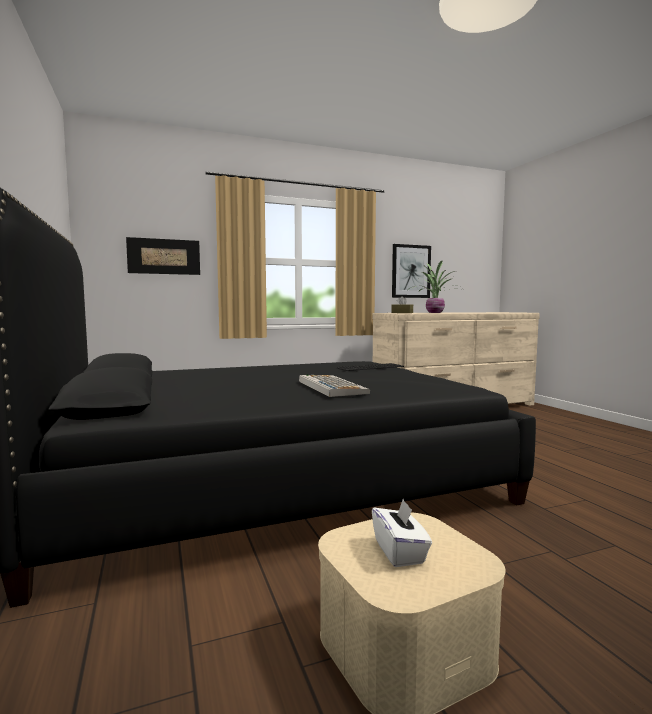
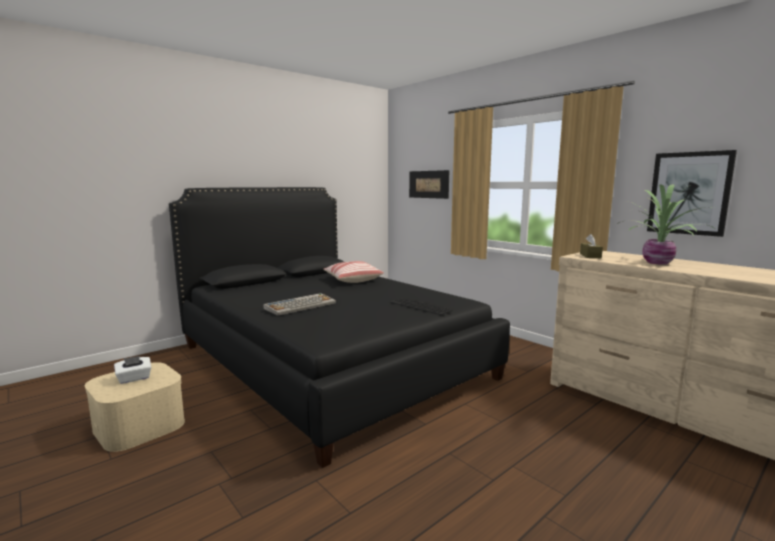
camera: 70 degrees right, 5 degrees up
none -> pillow [323,261,384,283]

